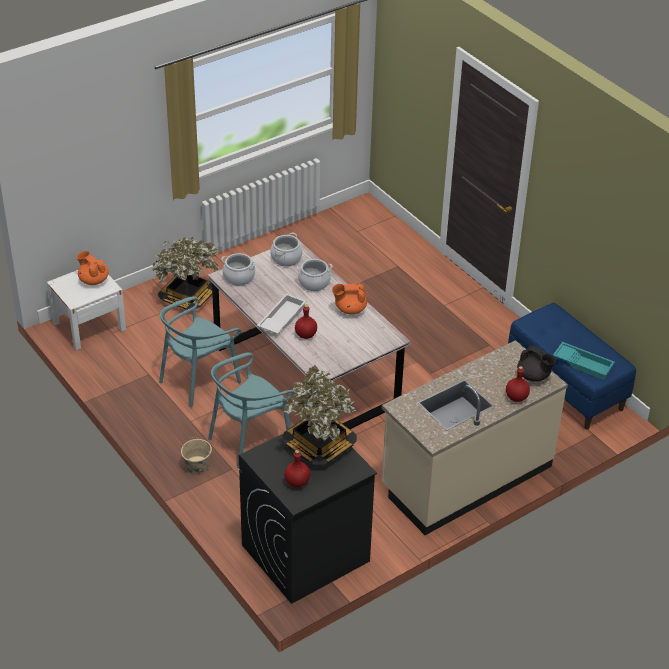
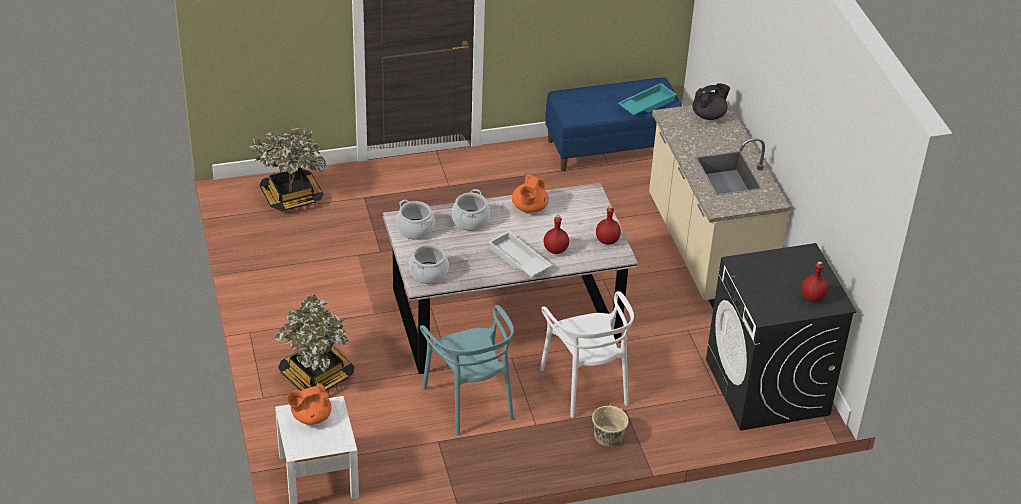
camera: 70 degrees left, 0 degrees up
turquoise chair [208,353,295,469] -> white chair [540,291,634,417]
potted plant [282,365,357,465] -> potted plant moved to [249,128,327,211]
red bottle [506,366,530,402] -> red bottle moved to [596,206,621,245]

